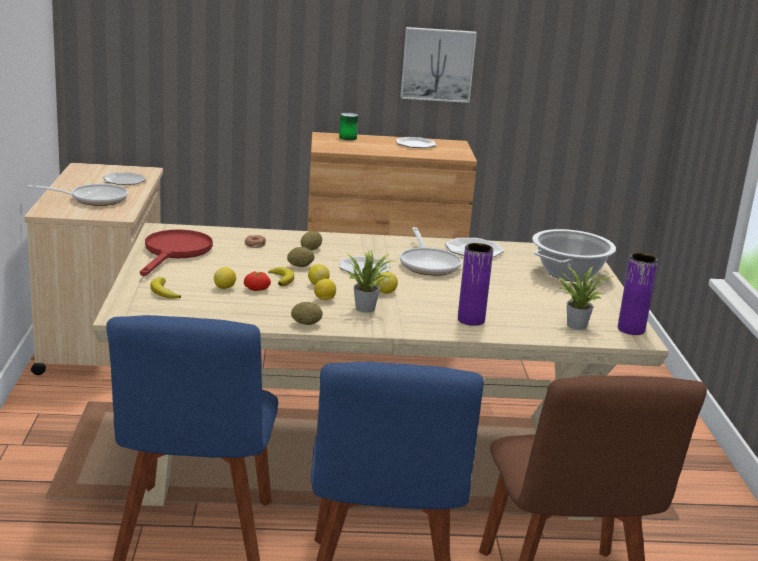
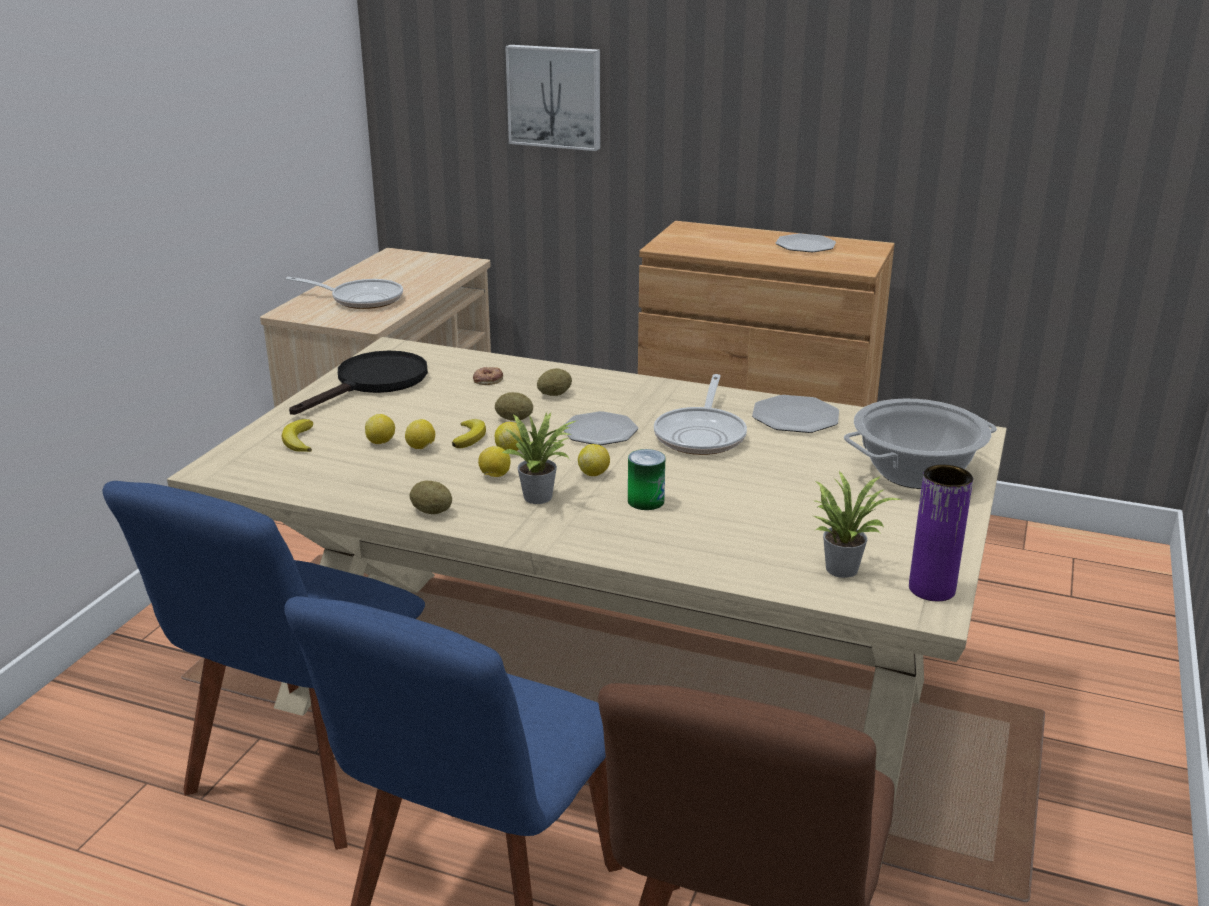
camera: 25 degrees right, 5 degrees up
plate [103,172,146,185] -> none
red frying pan [140,229,213,276] -> black frying pan [289,351,428,415]
tomato [244,271,271,291] -> lemon [405,419,435,449]
can [339,113,358,140] -> can moved to [628,449,665,510]
picture [400,27,477,103] -> picture moved to [505,45,600,151]
purple vase [458,243,493,326] -> none

